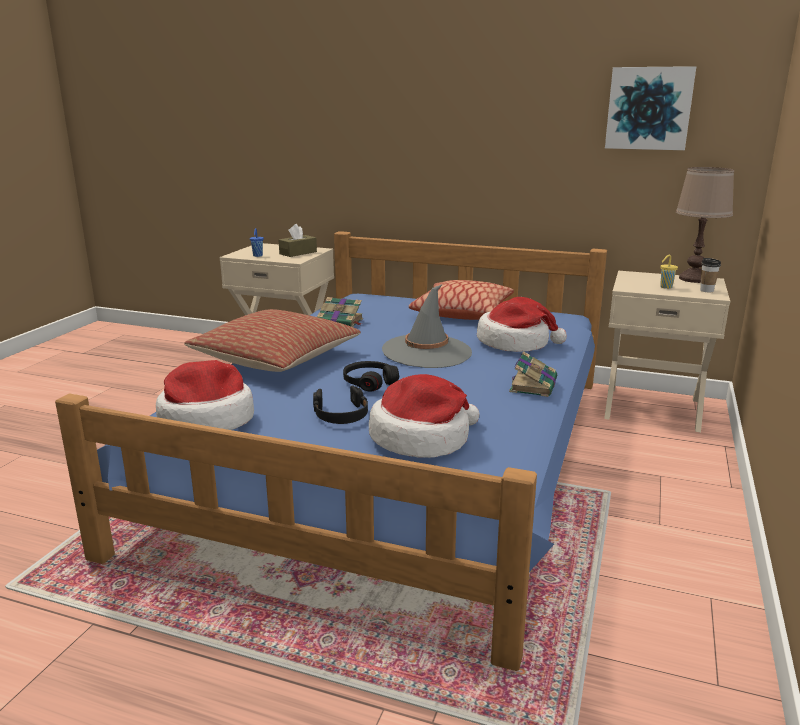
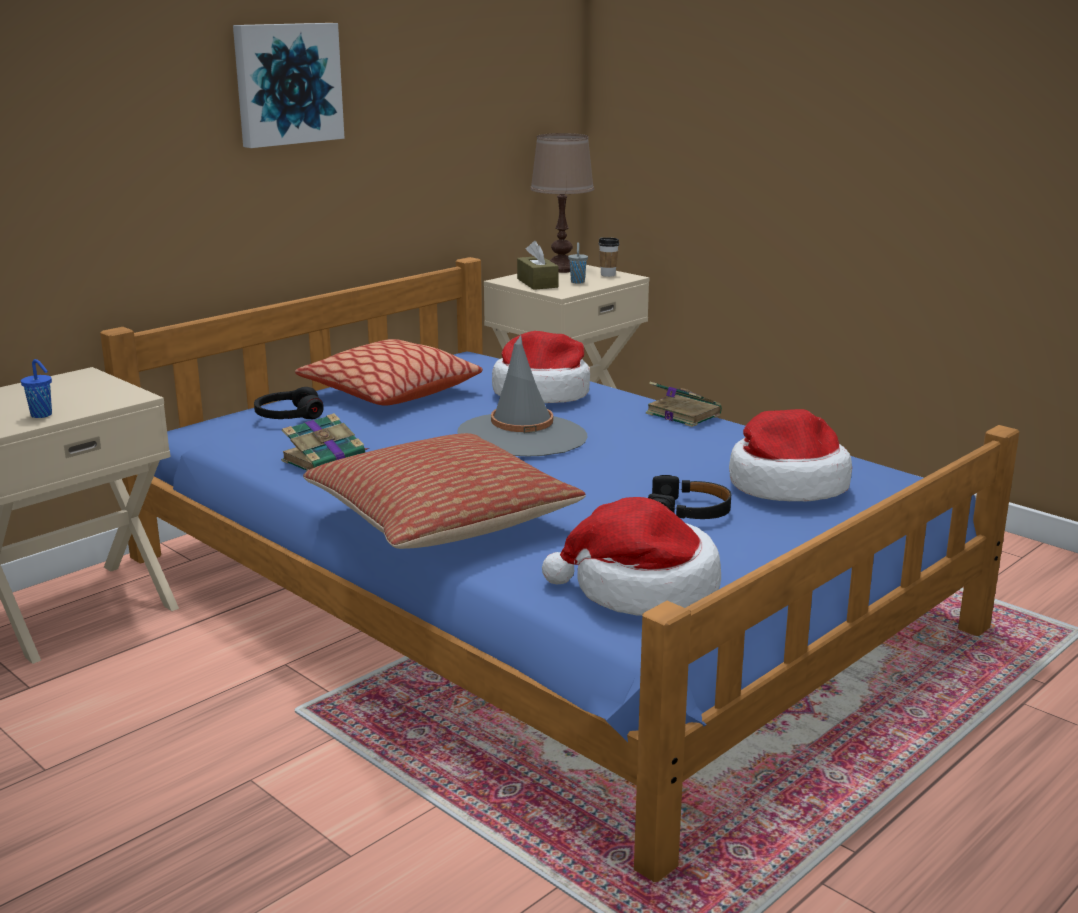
camera: 65 degrees left, 0 degrees up
brown tissue box [279,224,317,257] -> brown tissue box moved to [517,241,559,290]
black headphones [343,361,399,392] -> black headphones moved to [254,387,324,419]
picture [605,66,696,150] -> picture moved to [233,23,344,148]
yellow cup [660,255,678,289] -> grey cup [568,242,588,284]

